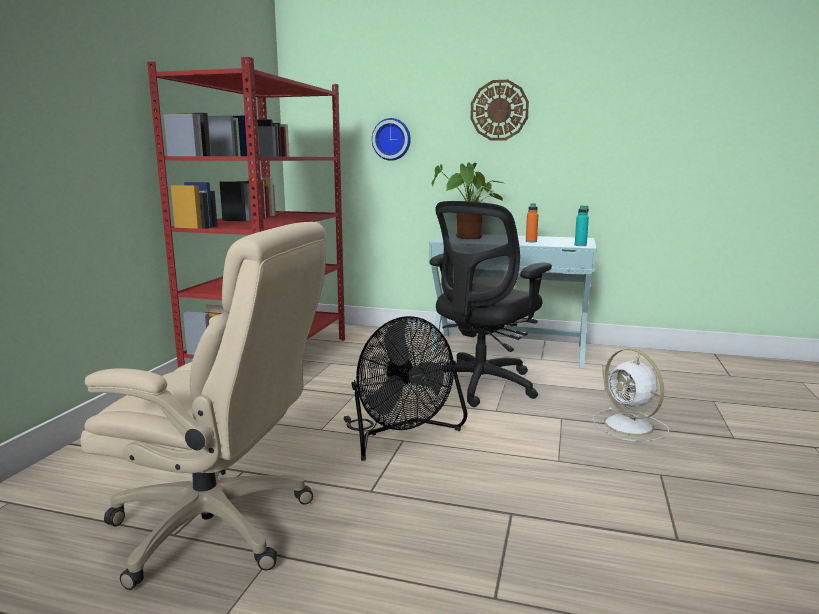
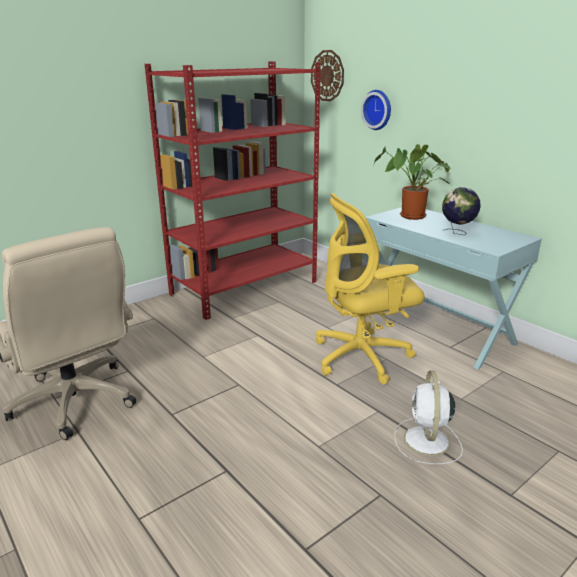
camera: 35 degrees right, 10 degrees up
black fan [344,316,467,461] -> none
black office chair [430,201,552,407] -> yellow office chair [316,193,425,384]
wall clock [470,80,529,141] -> wall clock moved to [311,50,344,101]
orange bottle [526,203,538,242] -> globe [442,187,480,235]
turquoise bottle [575,205,589,246] -> none

